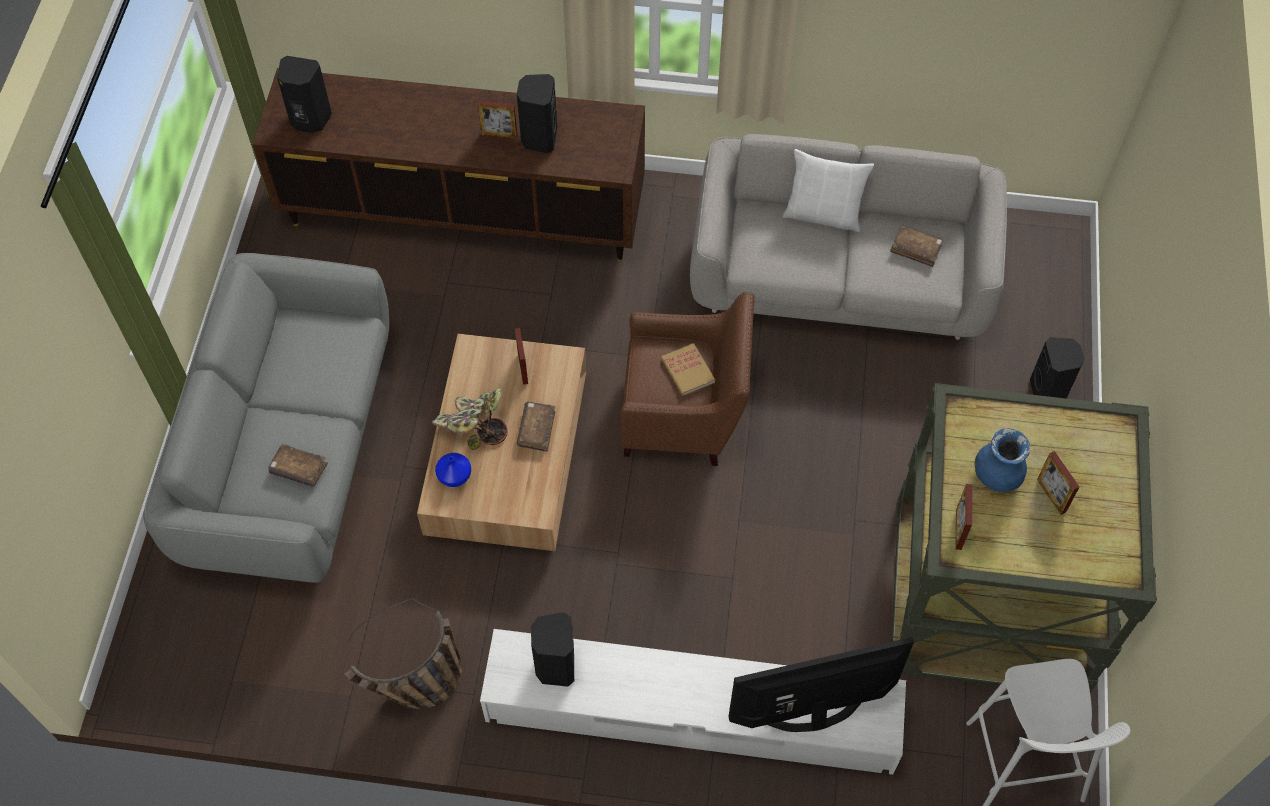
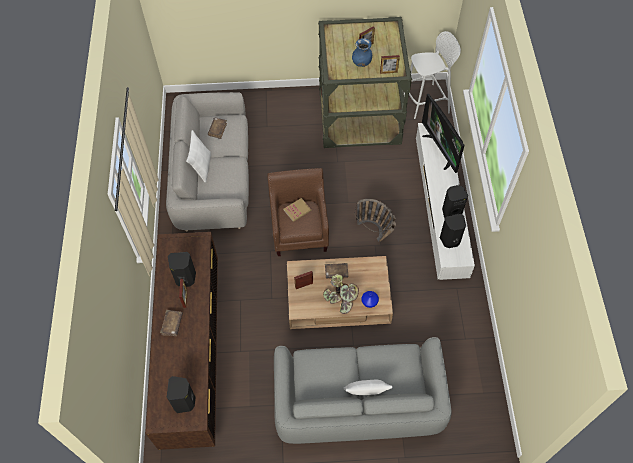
camera: 100 degrees left, 0 degrees up
brown book [269,444,328,487] -> brown book moved to [160,310,183,336]
basket [345,598,462,709] -> basket moved to [354,199,396,242]
black speaker [1030,337,1084,398] -> black speaker moved to [442,185,468,218]
none -> white pillow [344,380,393,395]

